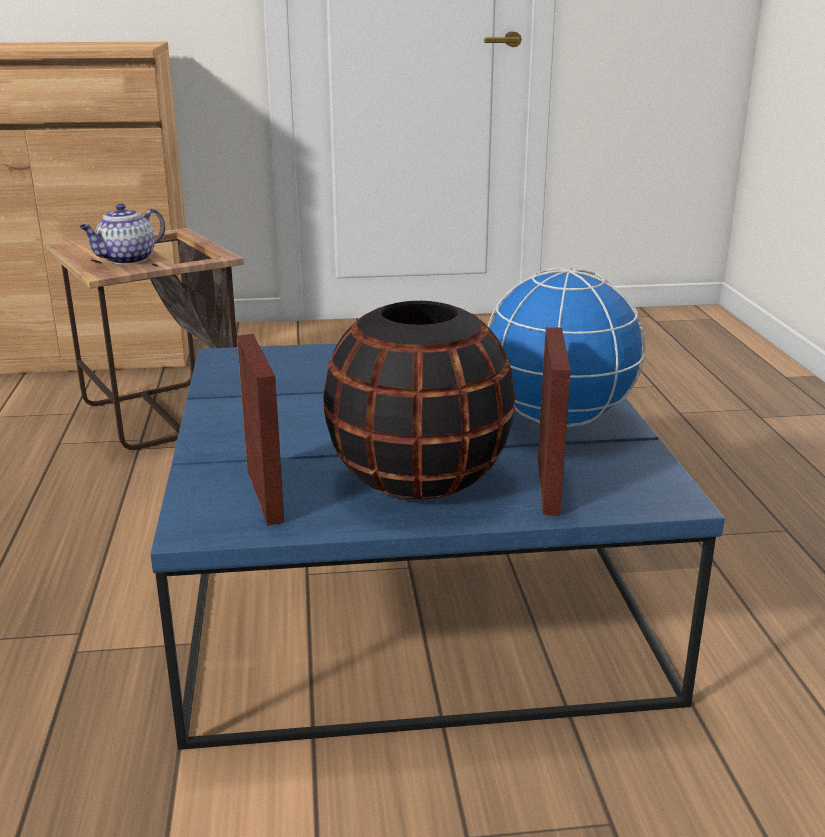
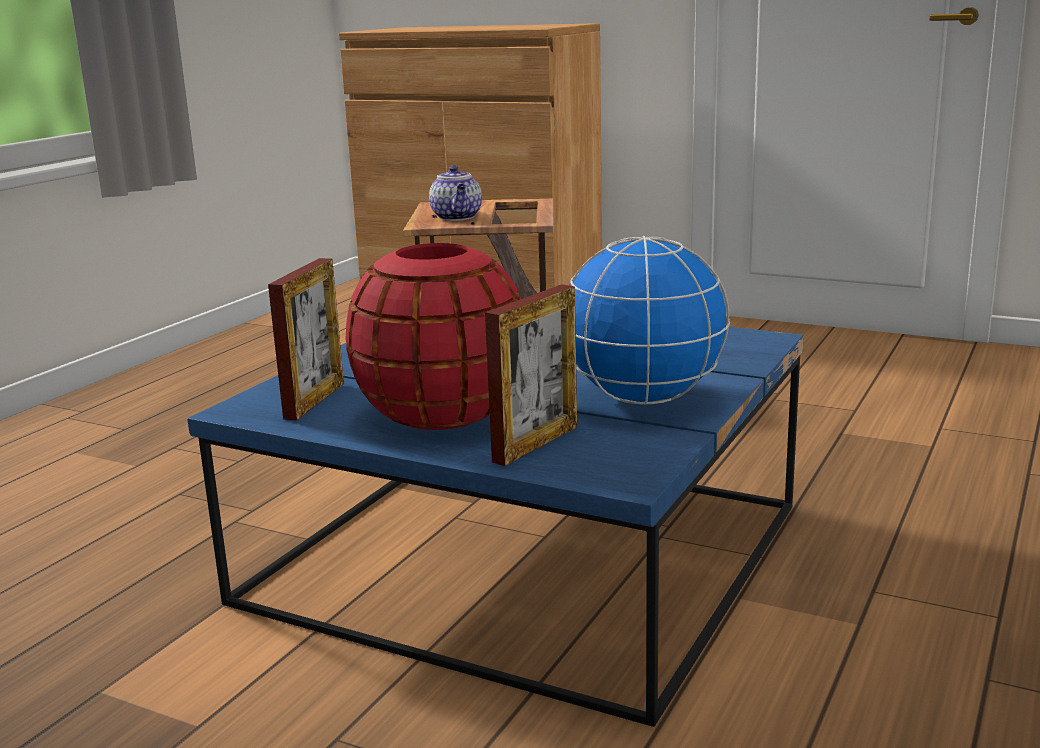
camera: 35 degrees right, 5 degrees down
teapot [79,204,165,264] -> teapot turned 90 degrees counterclockwise [429,165,482,221]
black vase [323,301,515,499] -> red vase [346,243,521,430]

